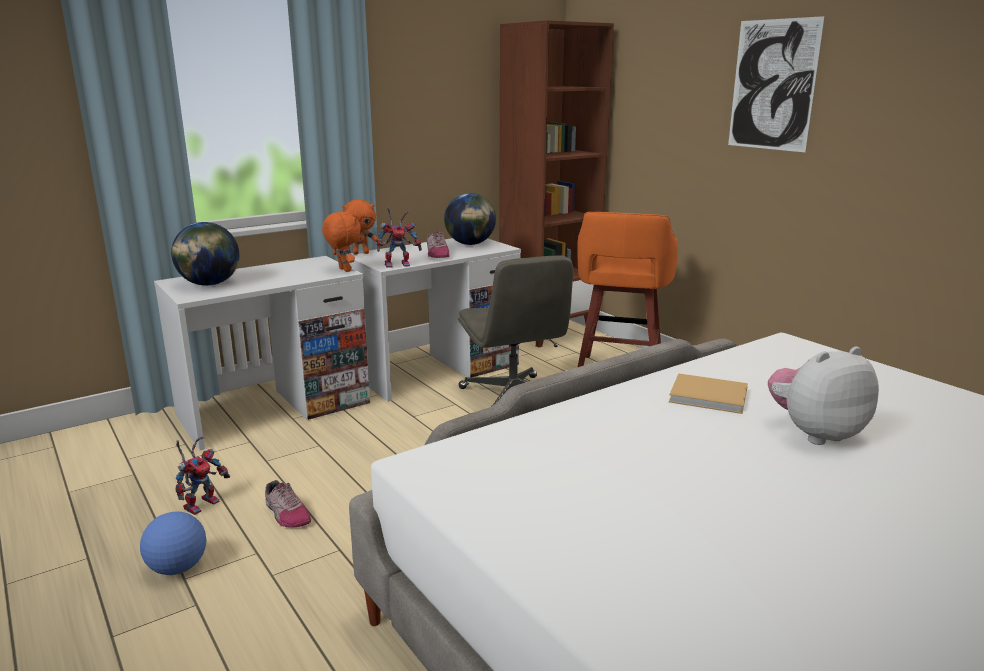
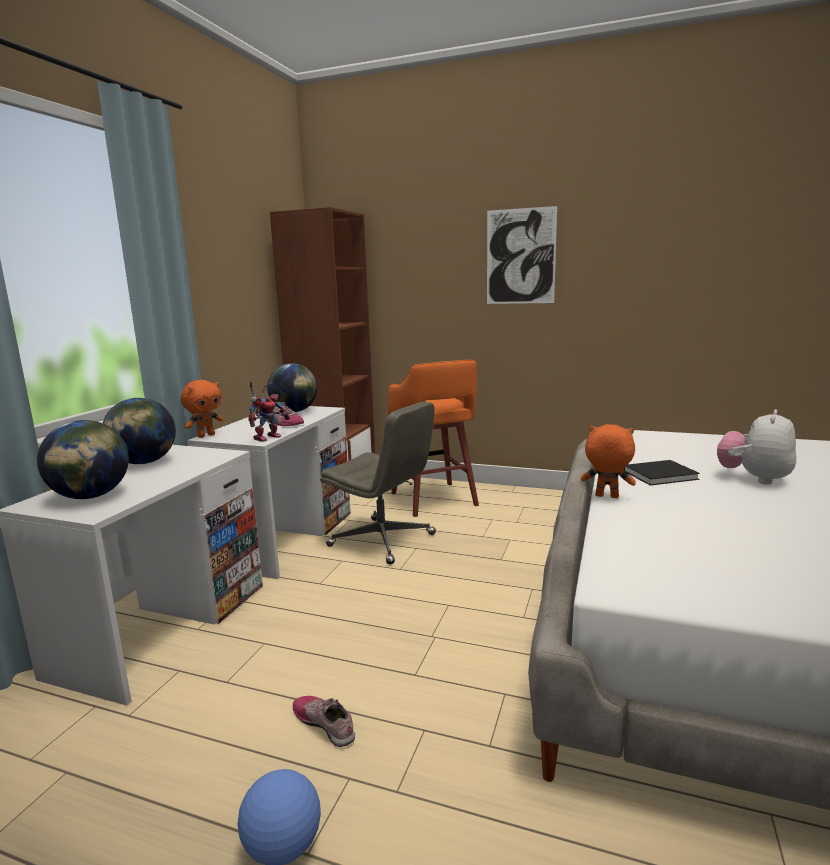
camera: 35 degrees left, 5 degrees down
toy robot [176,436,230,515] -> none
shoe [265,480,311,528] -> shoe turned 150 degrees counterclockwise [293,696,355,747]
orange plush toy [322,212,361,272] -> orange plush toy moved to [581,424,636,498]
beige book [669,373,748,414] -> black book [623,460,700,486]
none -> globe [103,398,176,464]

